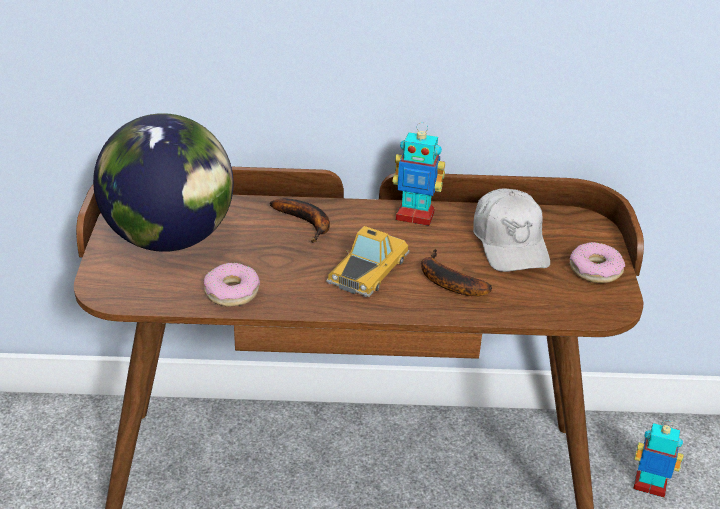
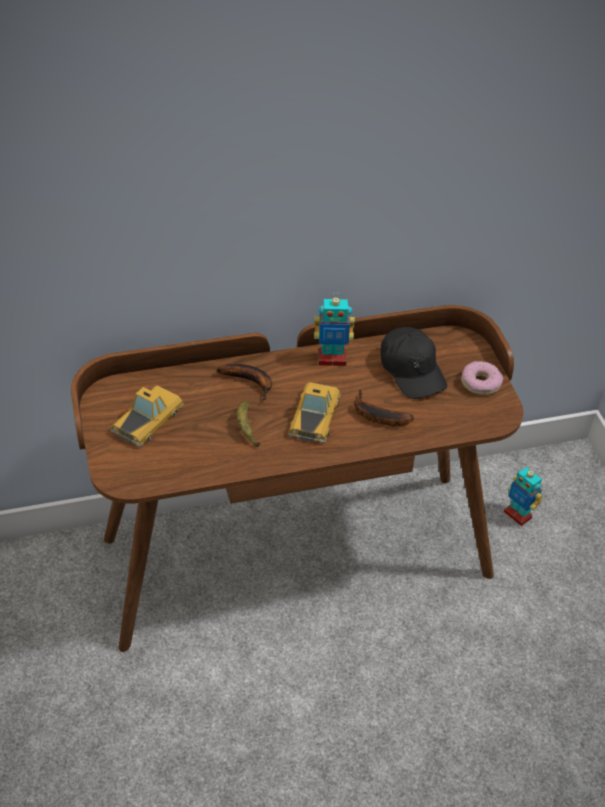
camera: 15 degrees left, 10 degrees up
globe [93,113,234,252] -> toy car [110,385,184,447]
donut [204,263,260,307] -> none
white cap [473,188,550,272] -> black cap [381,327,447,399]
toy robot [633,420,684,498] -> toy robot turned 135 degrees counterclockwise [504,467,543,526]
none -> banana [237,401,260,447]

